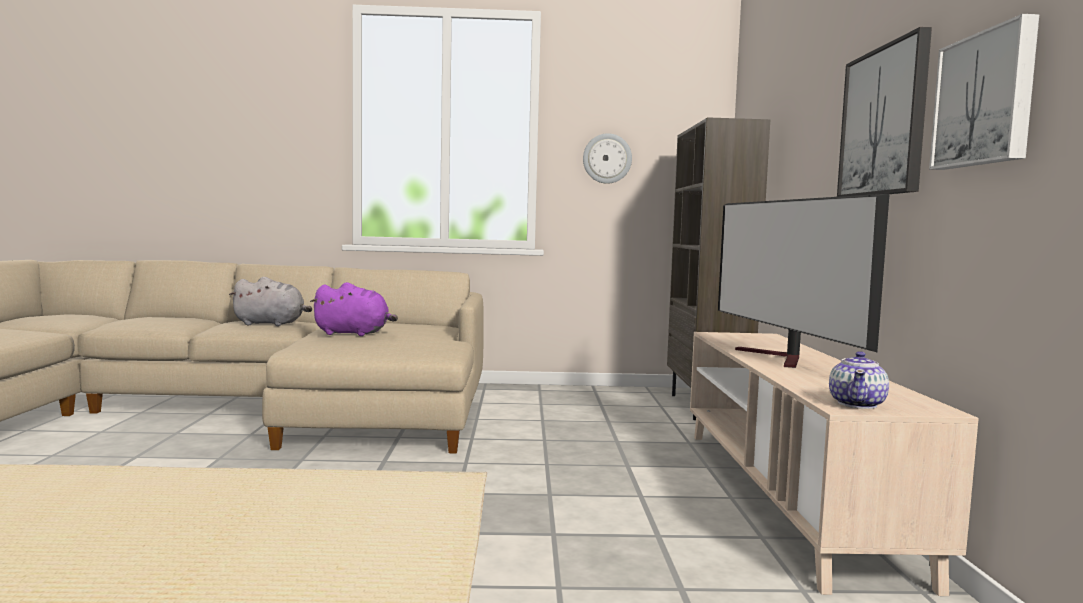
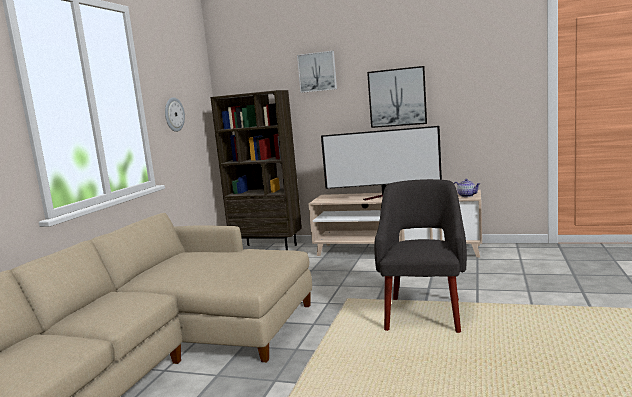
camera: 70 degrees left, 5 degrees up
grey plush toy [229,277,312,326] -> none
purple plush toy [310,282,398,336] -> none
picture [929,14,1039,170] -> picture moved to [297,51,337,93]
none -> grey armchair [374,179,467,333]

